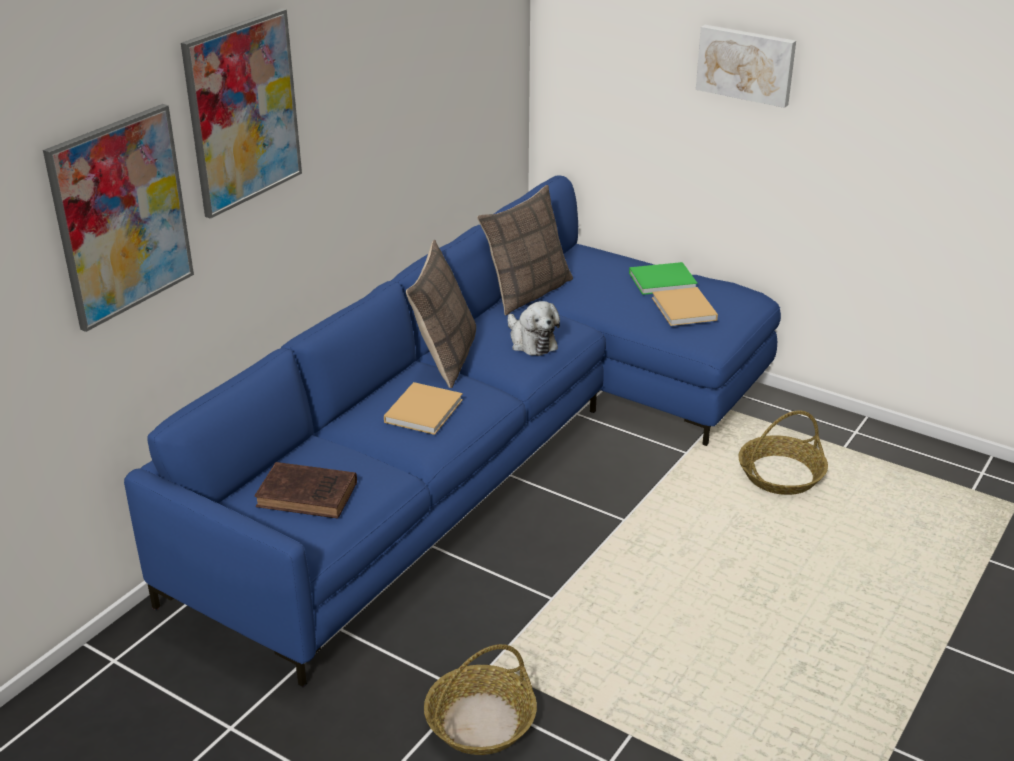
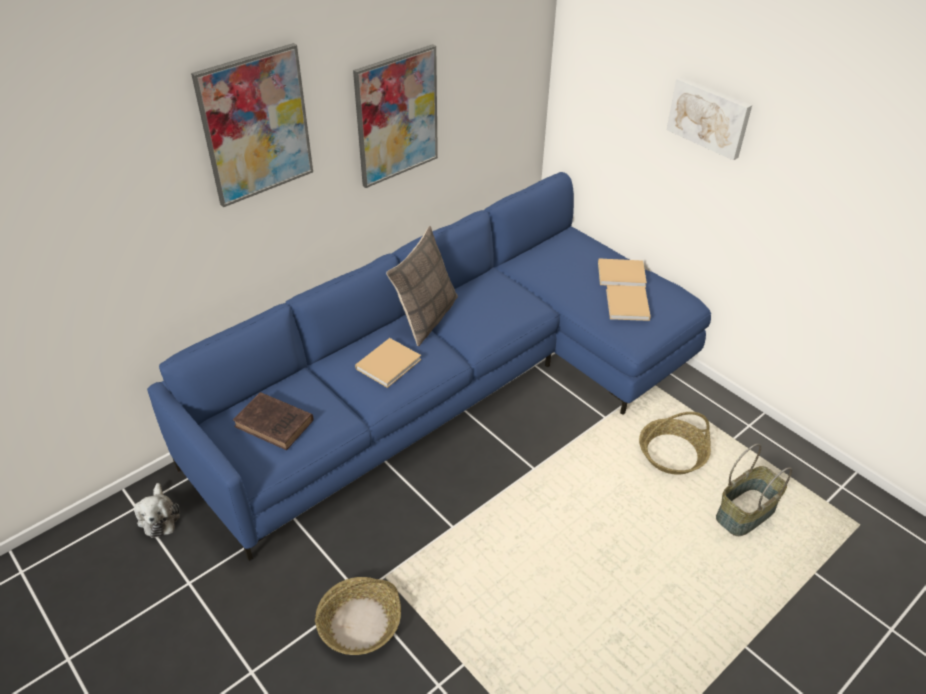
camera: 15 degrees right, 10 degrees up
picture [43,104,194,332] -> picture moved to [353,44,438,188]
pillow [477,185,573,315] -> none
plush toy [508,301,560,356] -> plush toy moved to [134,483,180,538]
green book [629,262,698,295] -> beige book [598,258,647,287]
none -> basket [716,444,792,536]

